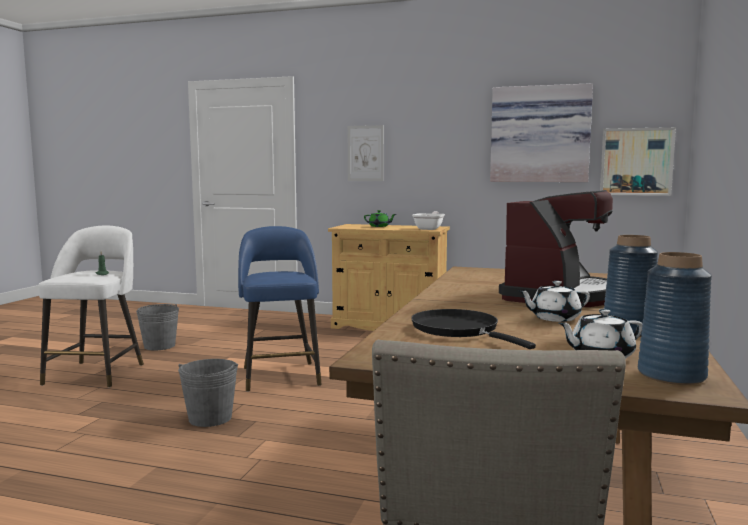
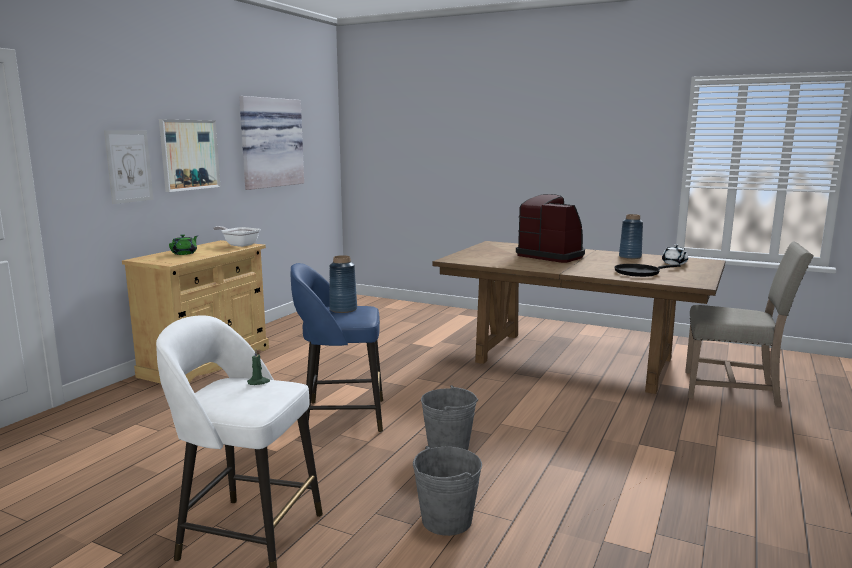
camera: 80 degrees left, 5 degrees up
grey bucket [136,304,179,350] -> grey bucket moved to [413,446,482,536]
white teapot [519,281,590,322] -> none
picture [600,127,676,196] -> picture moved to [159,119,221,192]
blue vase [638,252,712,385] -> blue vase moved to [329,255,357,313]

